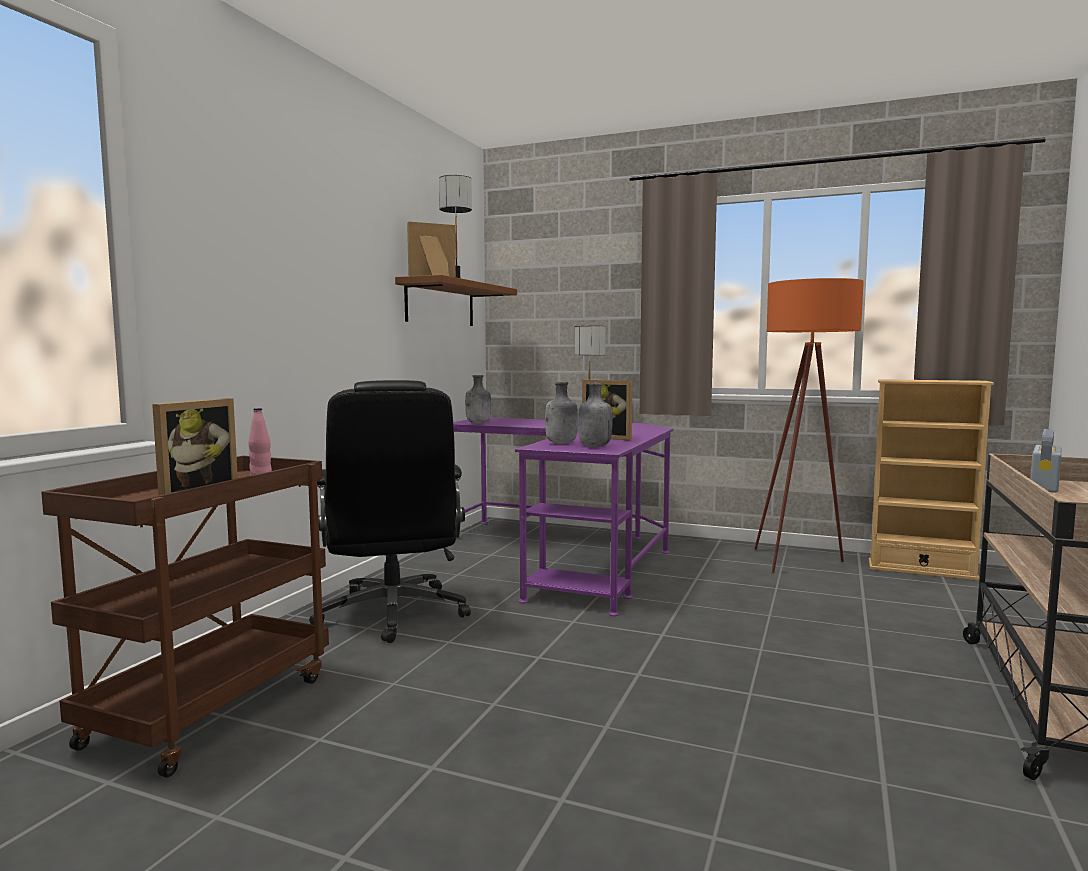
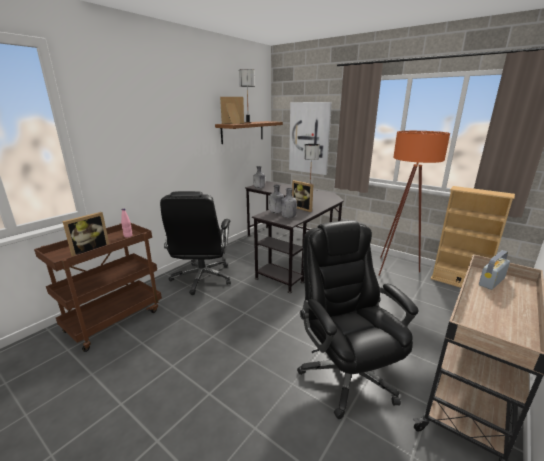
camera: 15 degrees right, 15 degrees up
purple desk [453,417,673,616] -> black desk [245,181,344,293]
none -> picture [289,102,332,175]
none -> black office chair [297,220,419,419]

